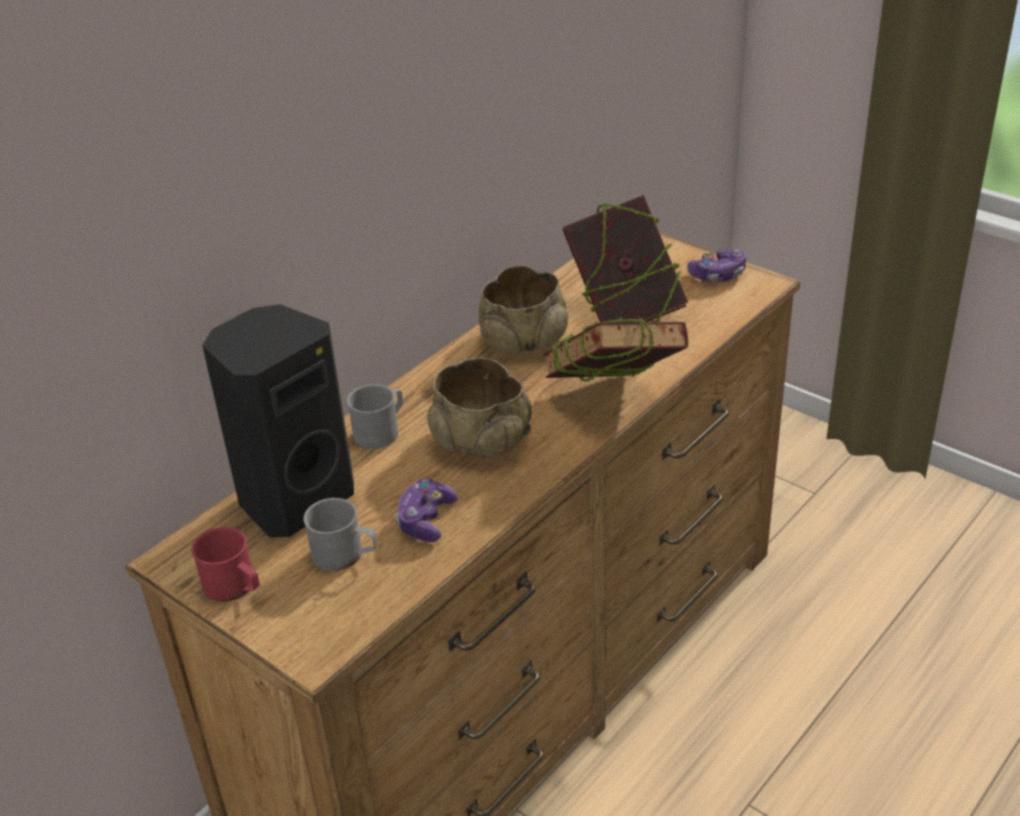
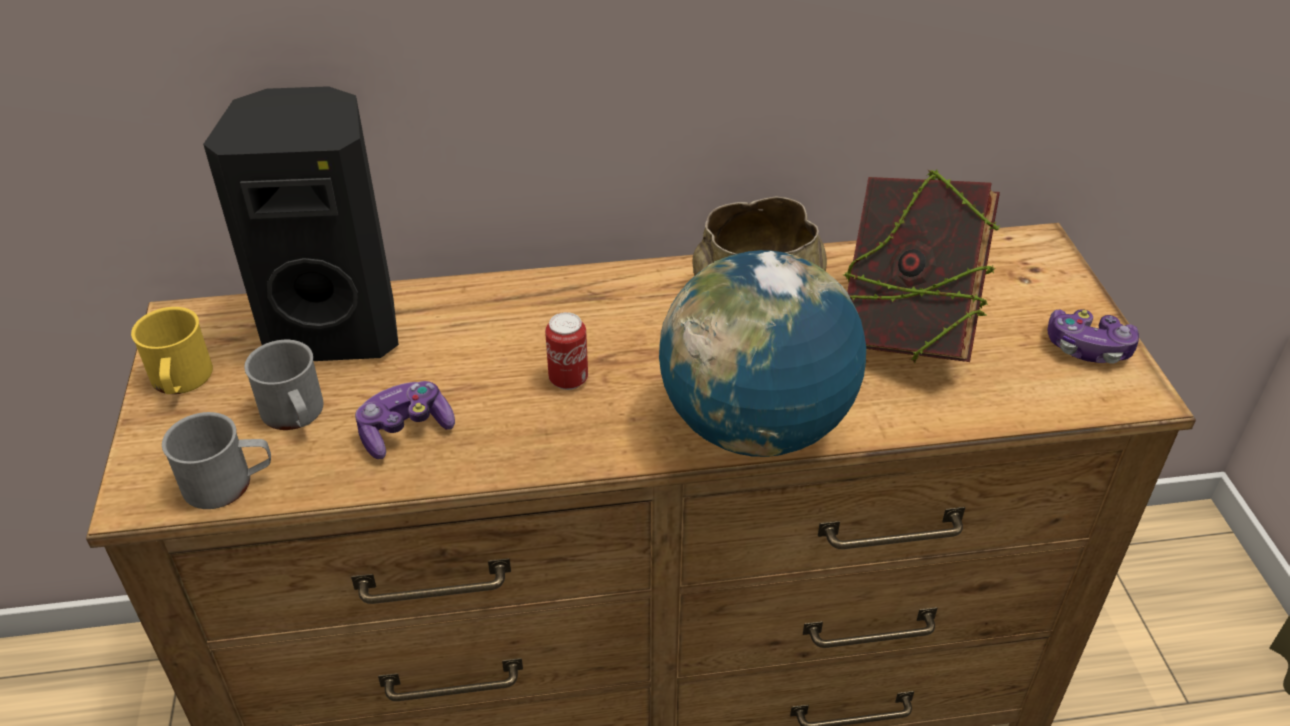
camera: 40 degrees right, 5 degrees up
red mug [191,527,260,602] -> yellow mug [131,307,213,394]
grey mug [347,384,403,449] -> grey mug moved to [162,412,271,509]
beige bowl [427,358,532,458] -> can [545,312,588,390]
book [543,317,688,382] -> globe [659,250,866,457]

